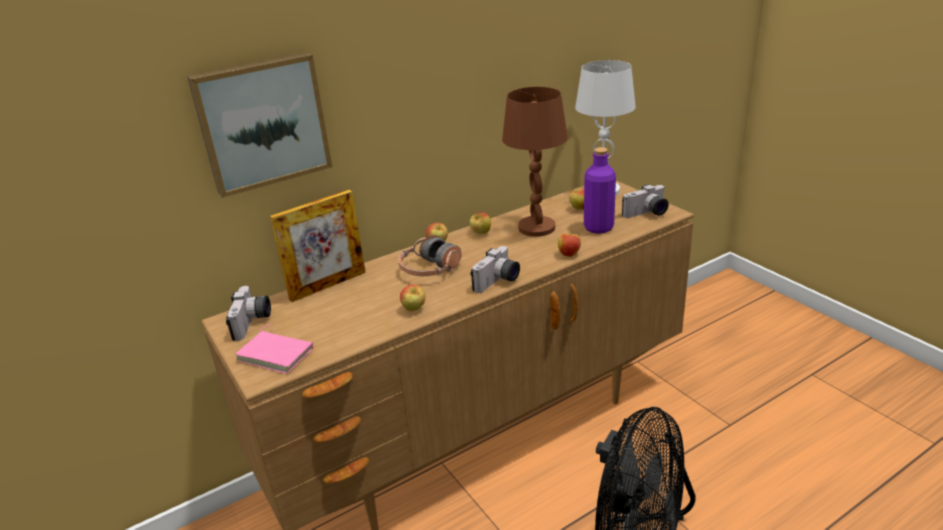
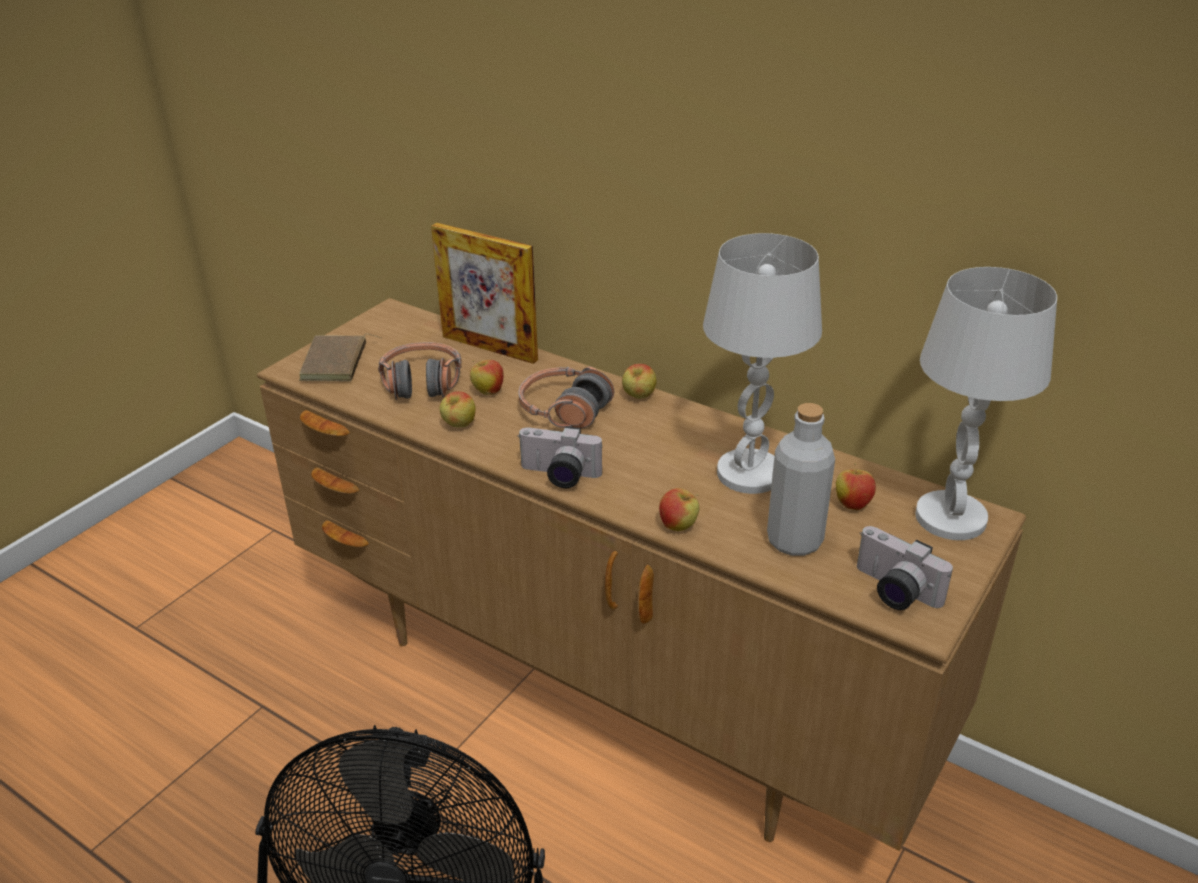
camera: 65 degrees right, 5 degrees up
picture [187,53,332,198] -> none
camera [226,286,271,341] -> none
pink book [235,324,313,374] -> brown book [299,334,381,382]
apple [469,212,491,234] -> apple moved to [470,360,504,395]
brown table lamp [502,87,568,237] -> white table lamp [703,233,822,494]
purple bottle [584,147,616,234] -> grey bottle [767,403,835,556]
none -> headphones [378,342,462,400]

